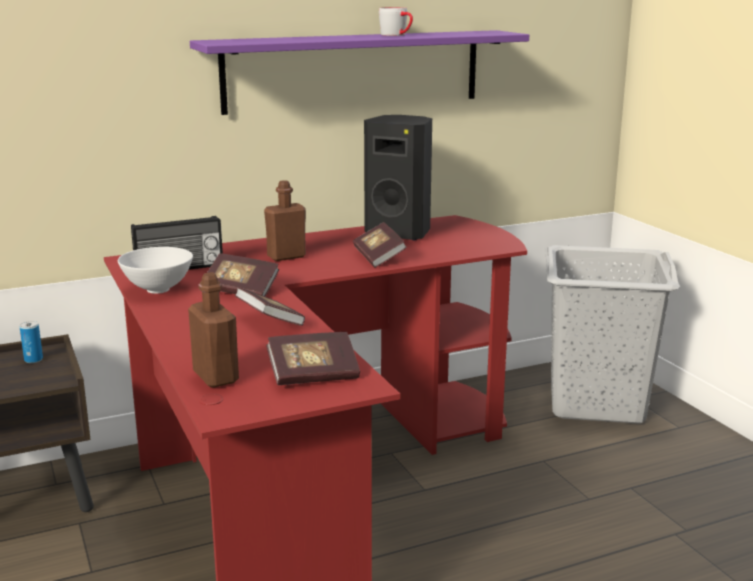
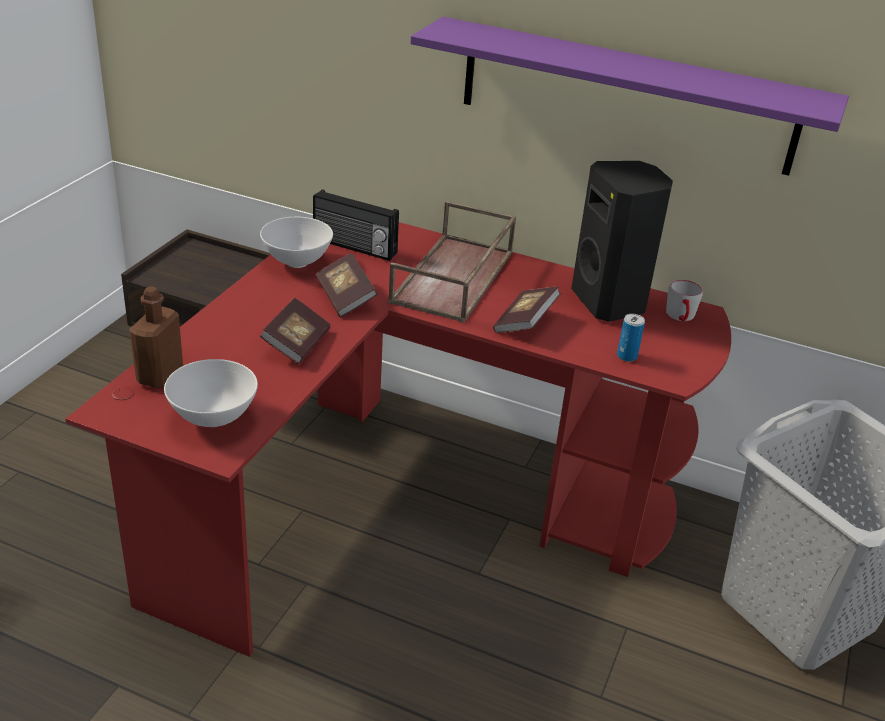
camera: 45 degrees right, 15 degrees up
can [20,321,43,363] -> can moved to [617,314,645,362]
brown bottle [264,180,306,261] -> brown tray [388,201,516,323]
book [266,332,360,385] -> white bowl [164,359,258,427]
grey mug [379,7,413,36] -> grey mug moved to [666,280,703,322]

